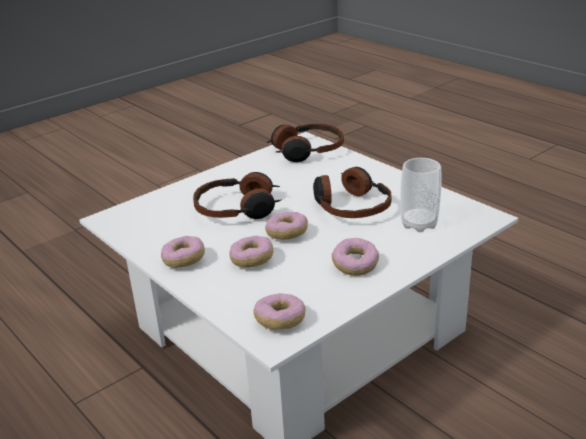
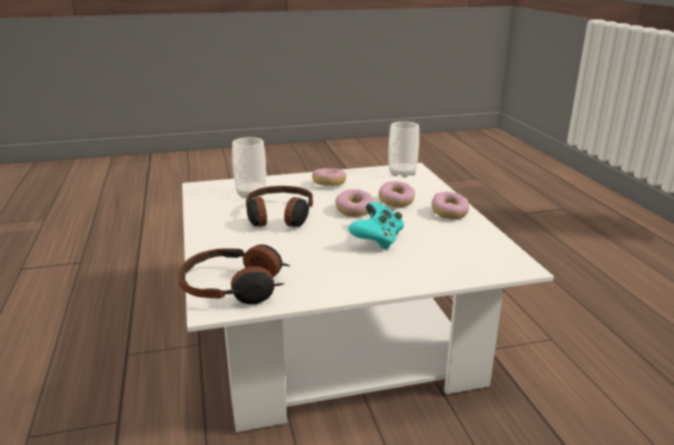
camera: 155 degrees left, 5 degrees down
headphones [193,172,282,219] -> turquoise game controller [348,202,404,250]
donut [254,293,306,330] -> cup [388,121,419,178]

